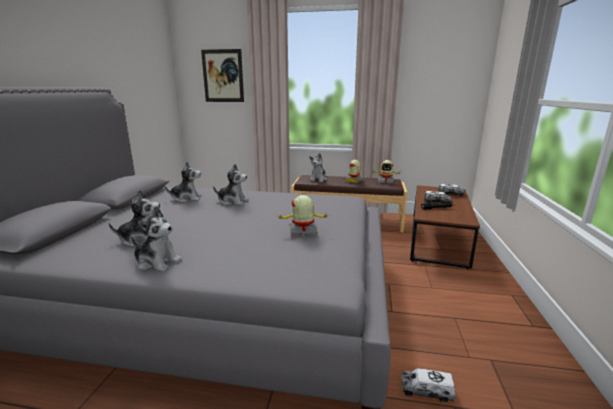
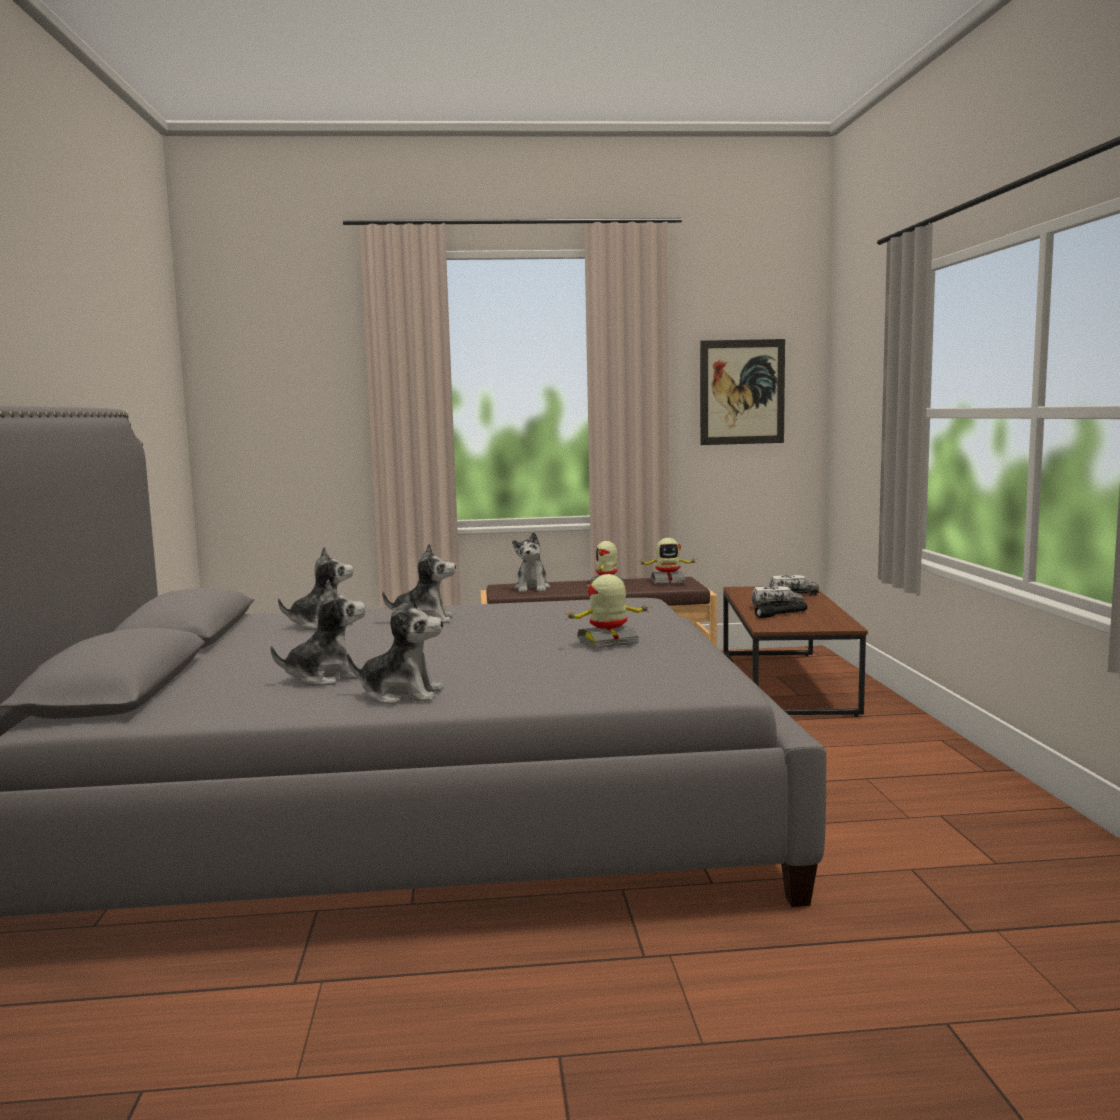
camera: 15 degrees left, 10 degrees down
picture [201,49,244,102] -> picture moved to [700,339,785,445]
toy truck [401,368,455,402] -> none

